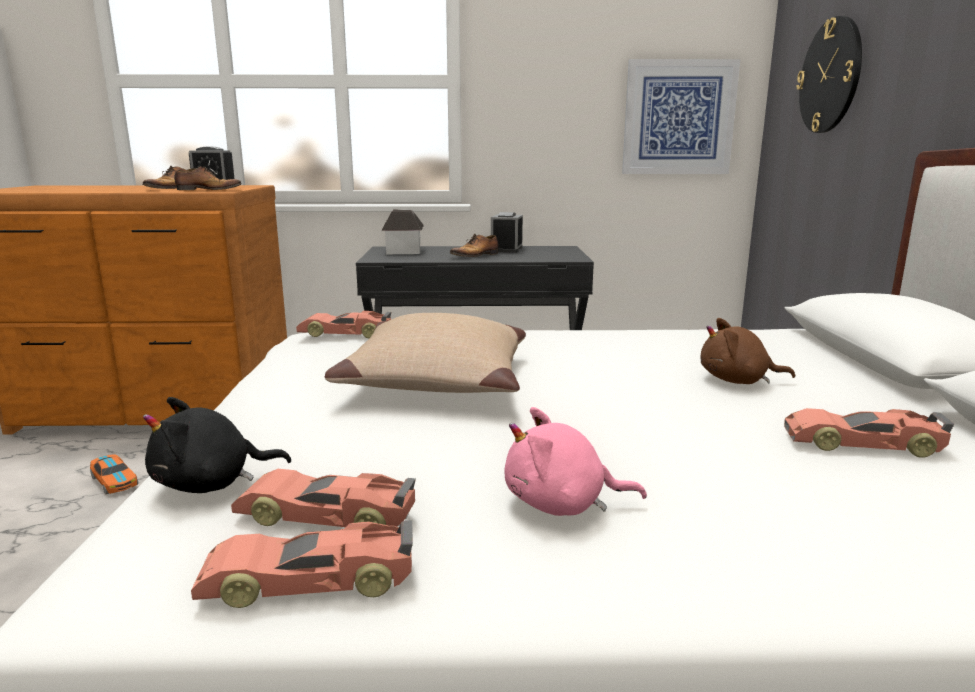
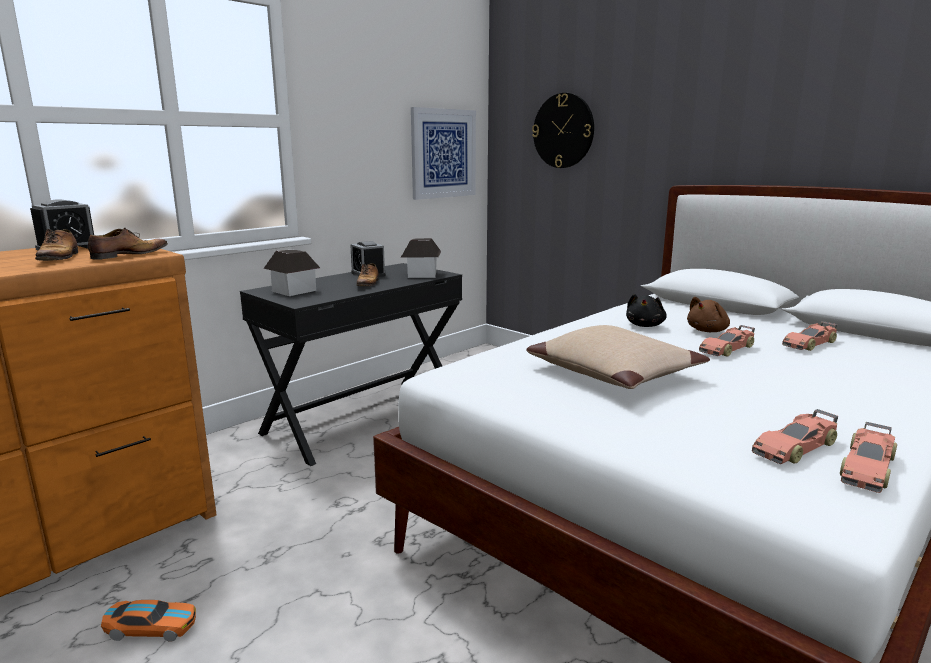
camera: 45 degrees left, 0 degrees up
black plush toy [143,397,291,493] -> black plush toy moved to [626,294,667,327]
toy car [296,311,391,338] -> toy car moved to [699,325,755,356]
pink plush toy [504,407,647,516] -> none
none -> toy house [401,238,442,278]

